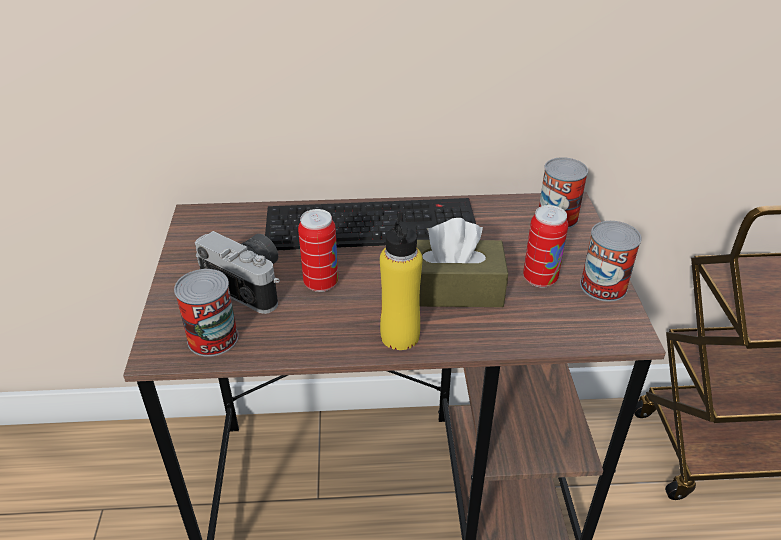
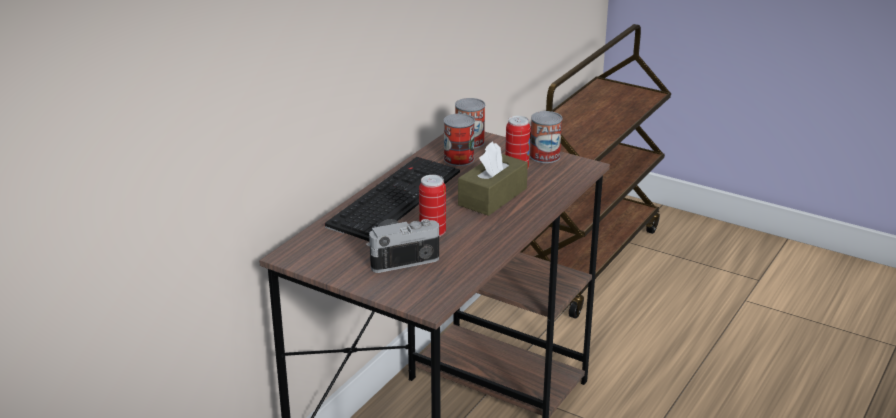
camera: 55 degrees left, 10 degrees down
can [174,269,238,357] -> can moved to [444,114,475,166]
yellow bottle [380,210,422,350] -> none

